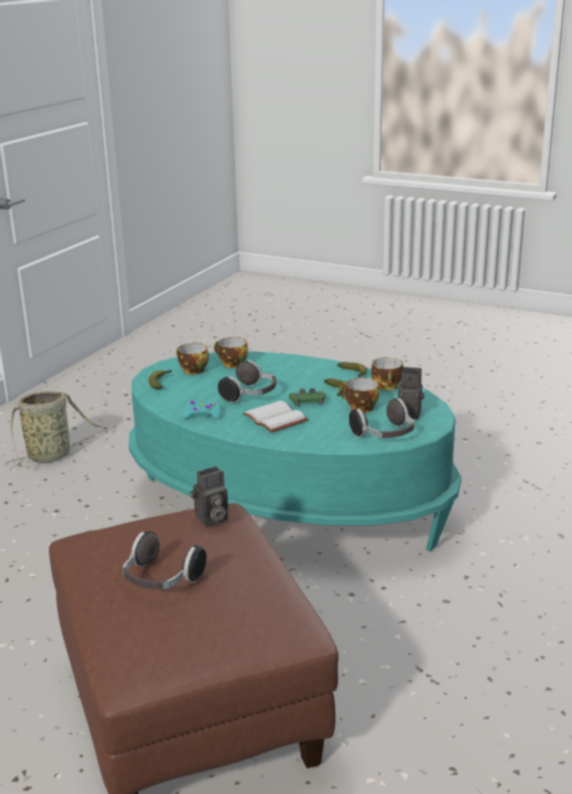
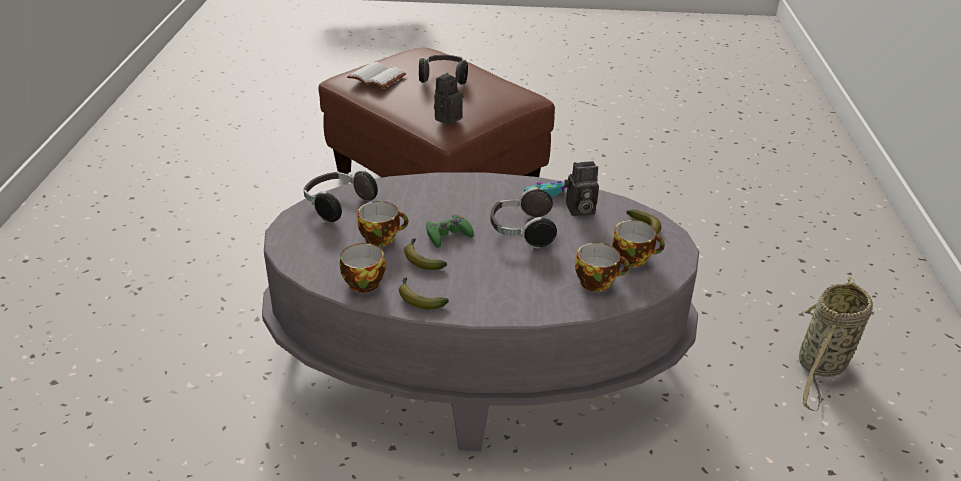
camera: 155 degrees right, 10 degrees up
turquoise coffee table [129,352,461,551] -> grey coffee table [262,172,699,451]
white book [243,401,308,433] -> white book moved to [347,62,406,88]
camera [398,367,424,419] -> camera moved to [564,161,599,216]

